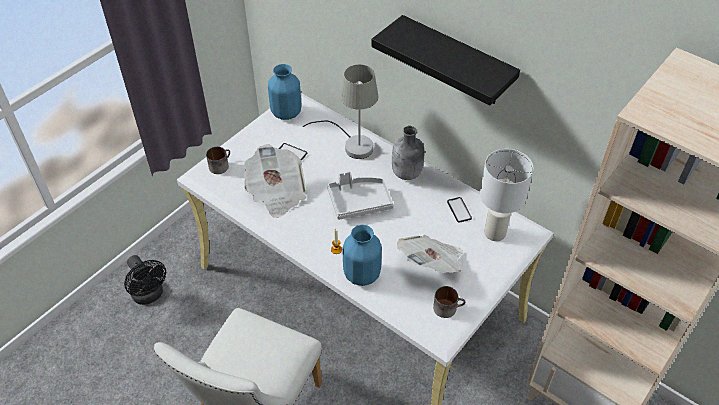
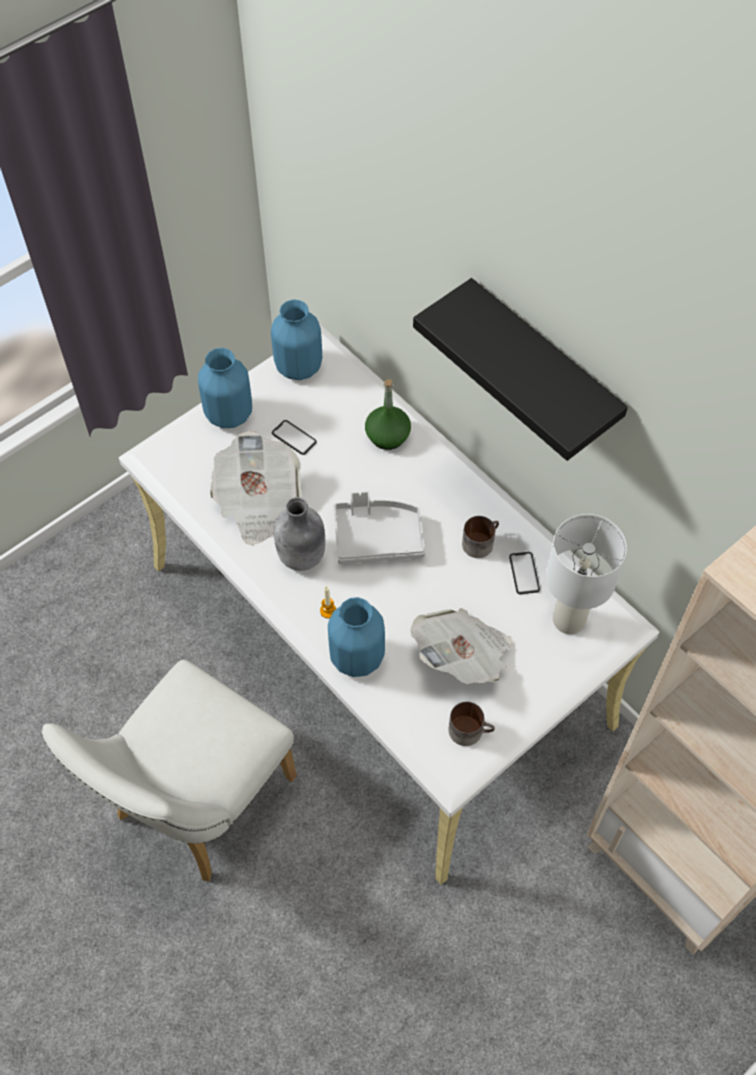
camera: 10 degrees right, 10 degrees up
black fan [124,255,166,305] -> none
mug [206,147,230,174] -> mug moved to [462,516,499,558]
grey table lamp [303,64,378,159] -> green bottle [365,379,411,450]
grey bottle [392,126,424,180] -> grey bottle moved to [274,497,325,571]
none -> blue vase [198,348,252,428]

